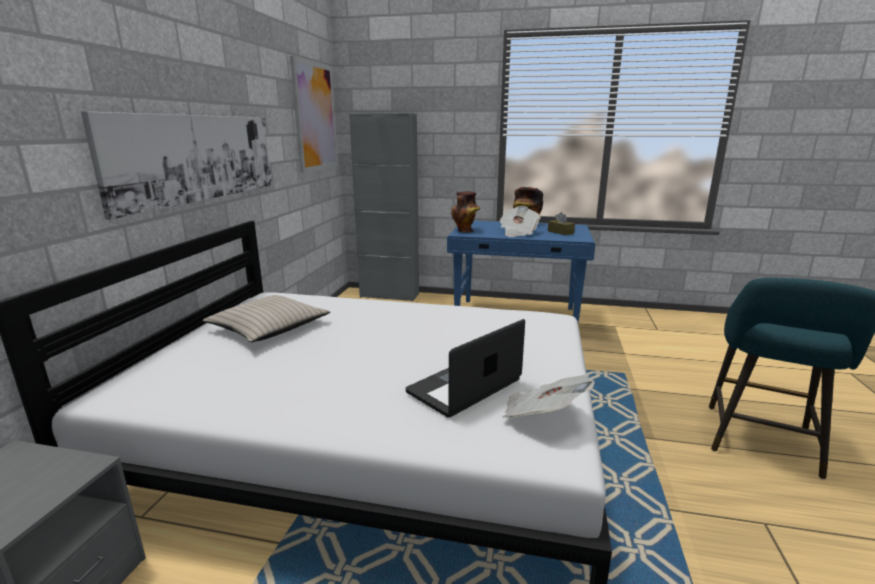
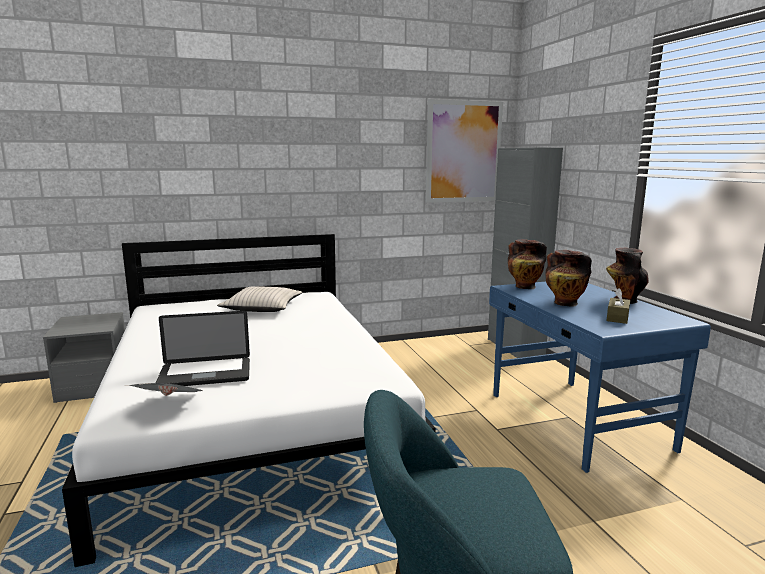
camera: 60 degrees right, 5 degrees down
picture [81,112,272,220] -> none
laptop [406,319,525,418] -> laptop turned 150 degrees clockwise [156,311,250,386]
newspaper [499,206,540,237] -> vase [546,250,592,307]

